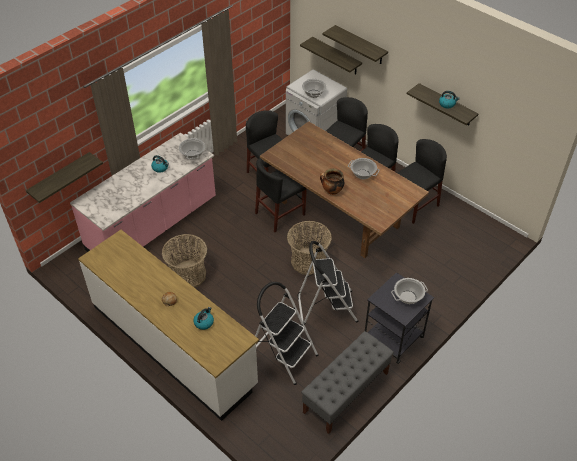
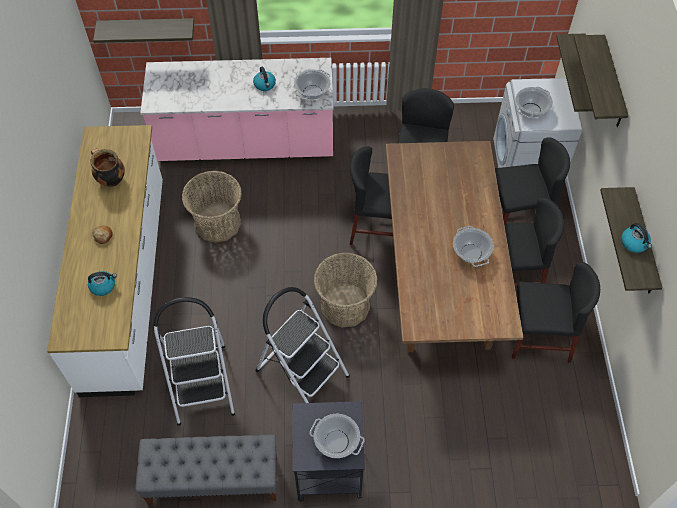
camera: 45 degrees right, 10 degrees up
cooking pot [320,168,345,195] -> cooking pot moved to [90,148,125,187]

